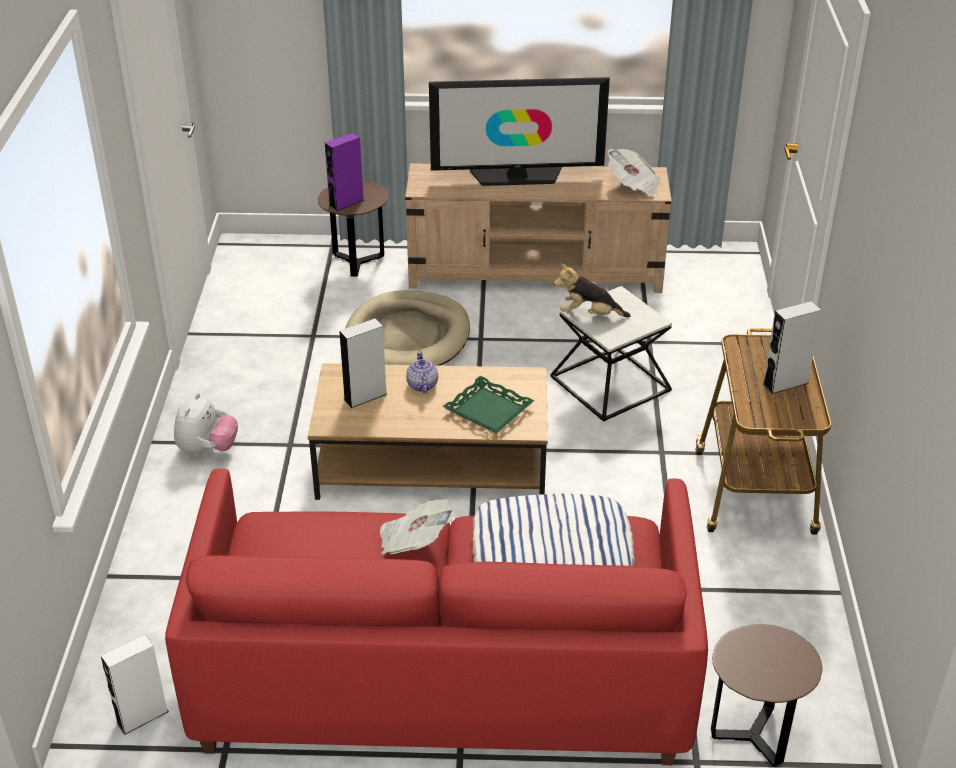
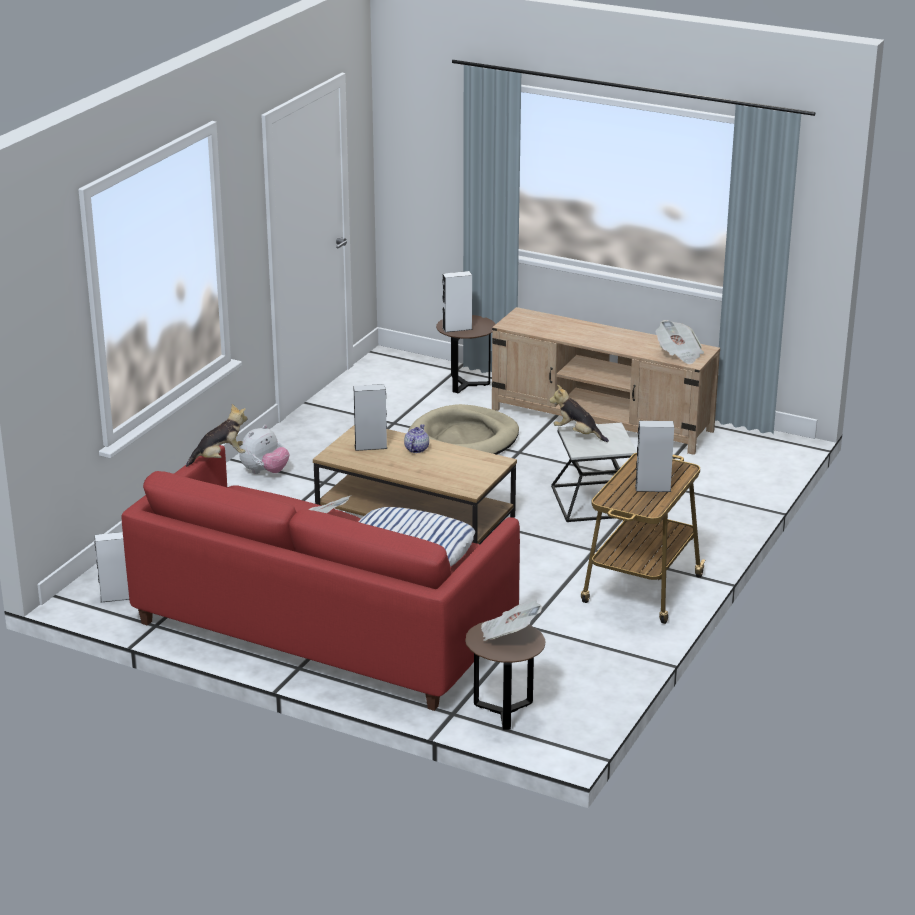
camera: 25 degrees right, 10 degrees down
purple speaker [325,133,364,211] -> white speaker [442,271,473,332]
television [429,77,610,186] -> none
green tray [442,376,535,433] -> none
none -> plush toy [186,404,248,467]
none -> newspaper [481,600,542,641]

